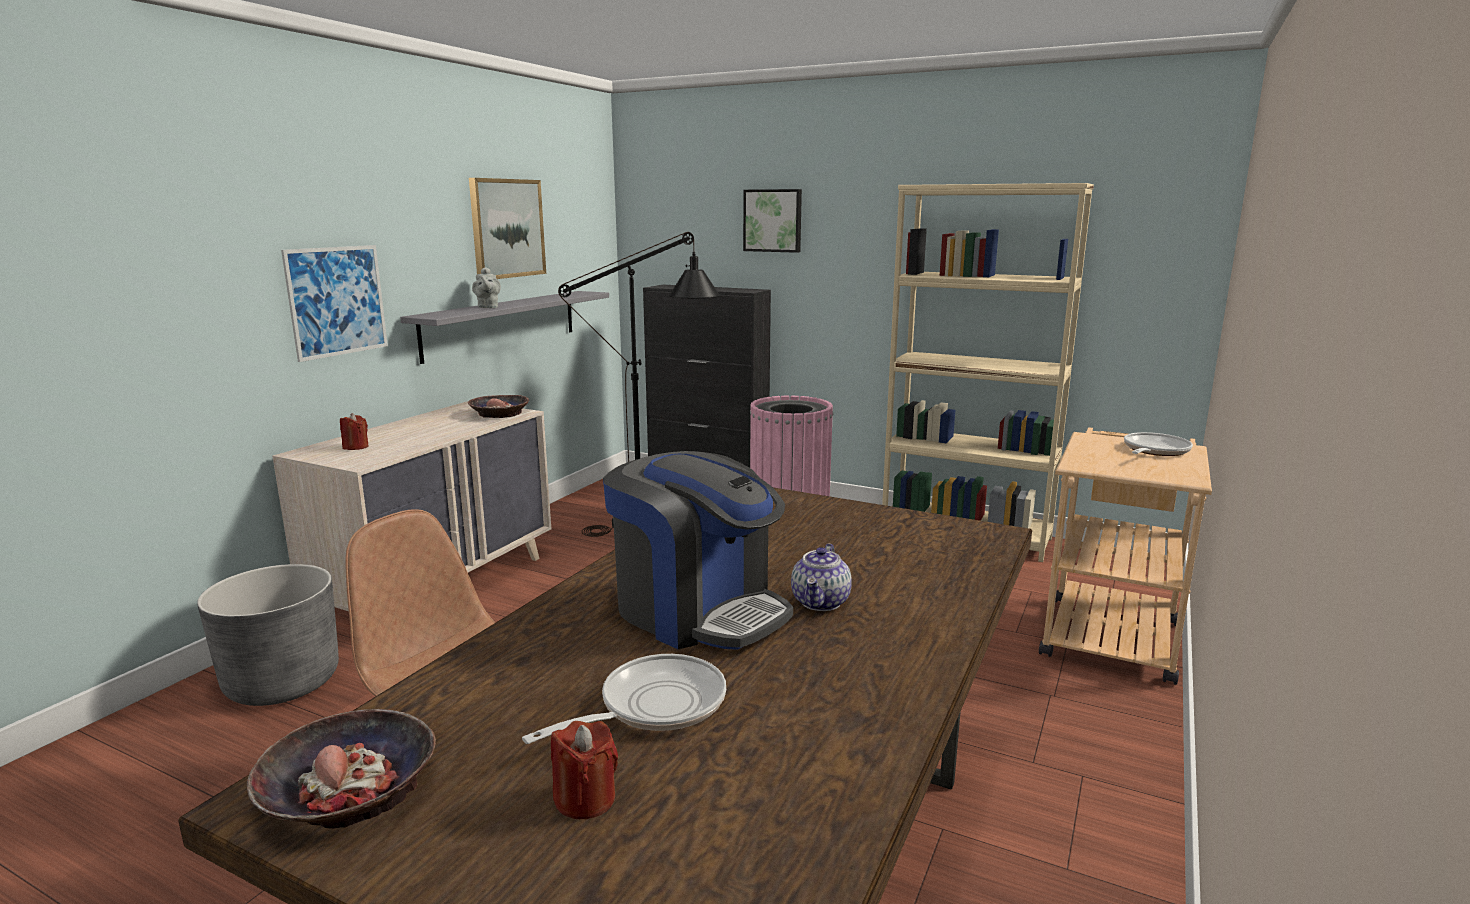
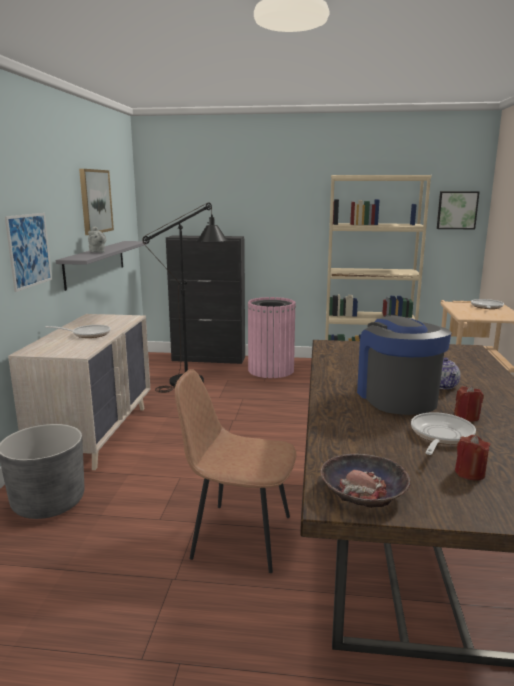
camera: 20 degrees left, 0 degrees up
red candle [340,413,369,450] -> red candle moved to [454,385,484,422]
bowl [468,395,529,418] -> none
coffee machine [603,451,793,650] -> coffee machine turned 120 degrees counterclockwise [357,315,452,415]
picture [743,189,802,253] -> picture moved to [437,191,480,229]
none -> frying pan [45,325,110,338]

